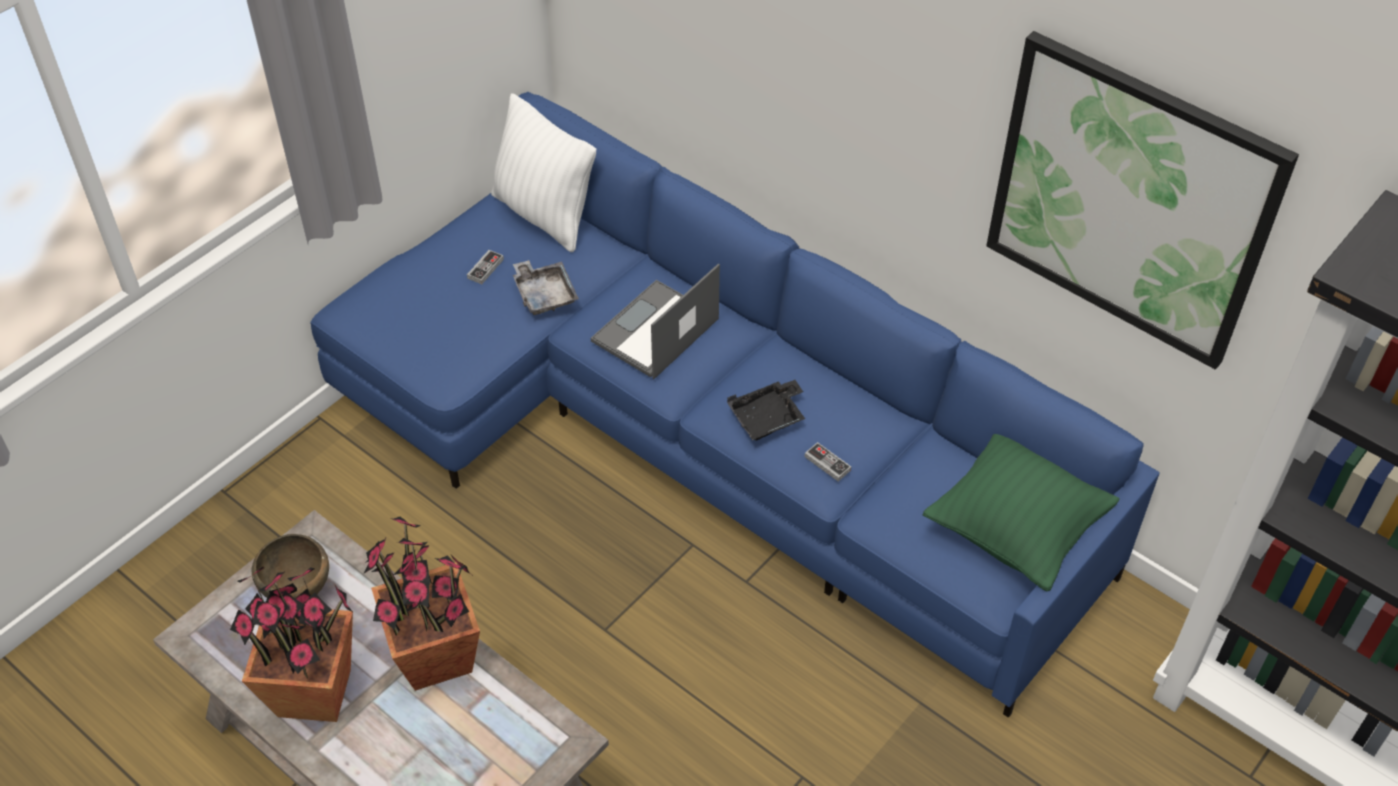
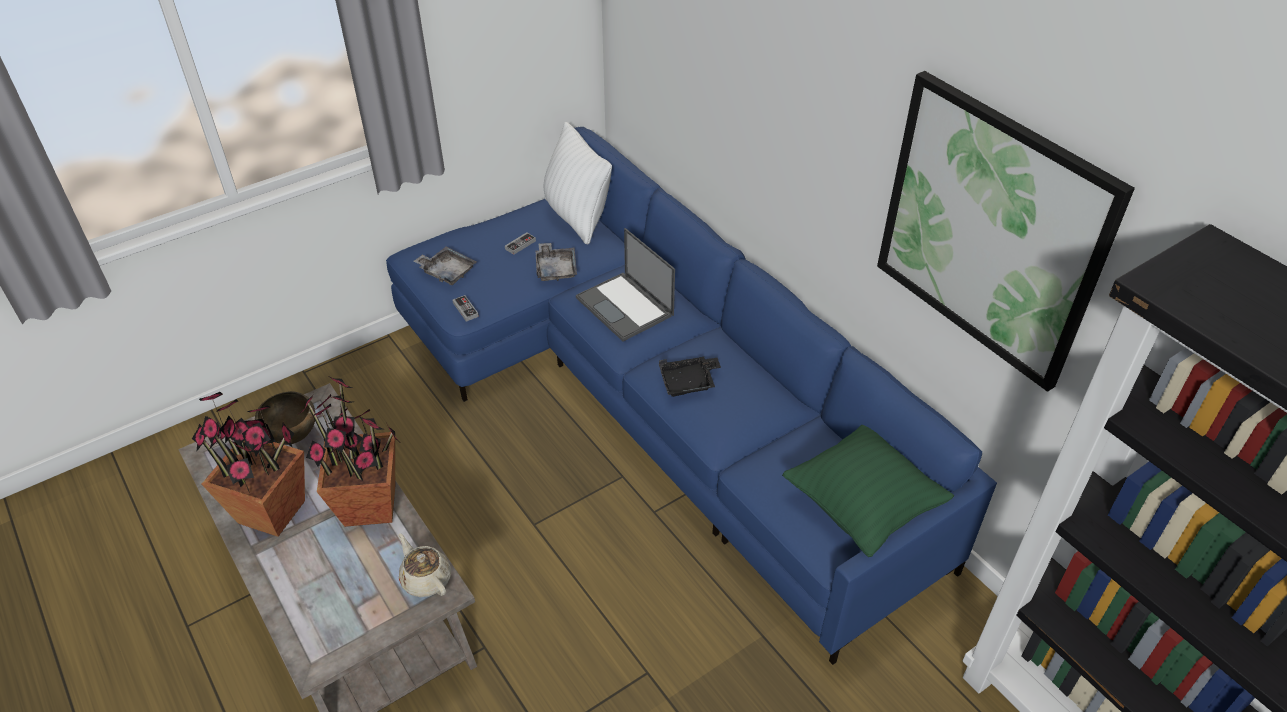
camera: 15 degrees right, 5 degrees down
laptop [591,264,720,379] -> laptop turned 90 degrees counterclockwise [576,228,675,342]
game controller [805,442,851,481] -> game controller moved to [453,295,479,322]
none -> beige teapot [398,533,451,597]
none -> grey tray [414,247,476,285]

